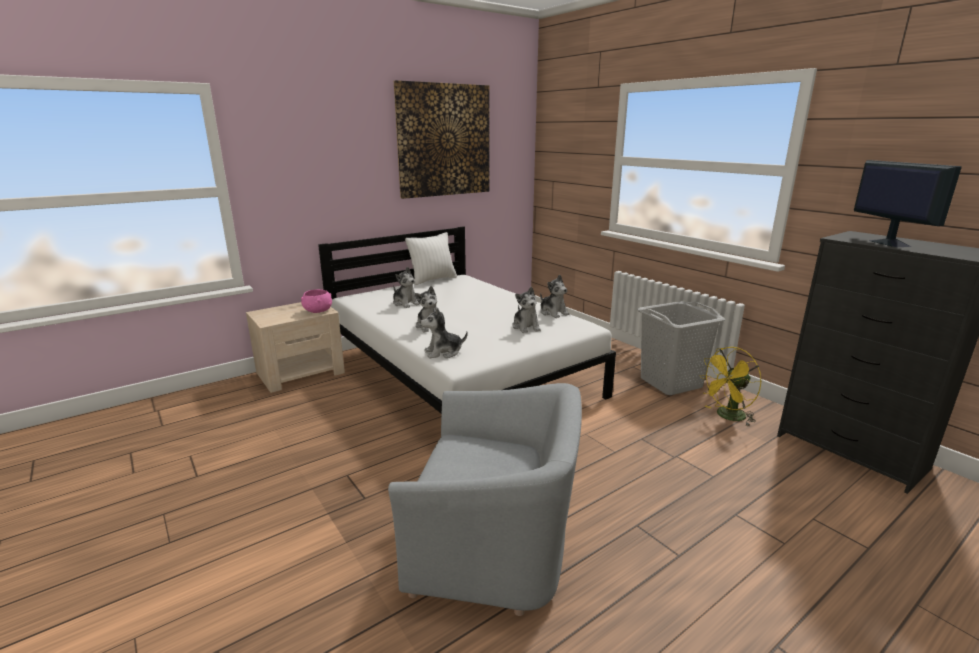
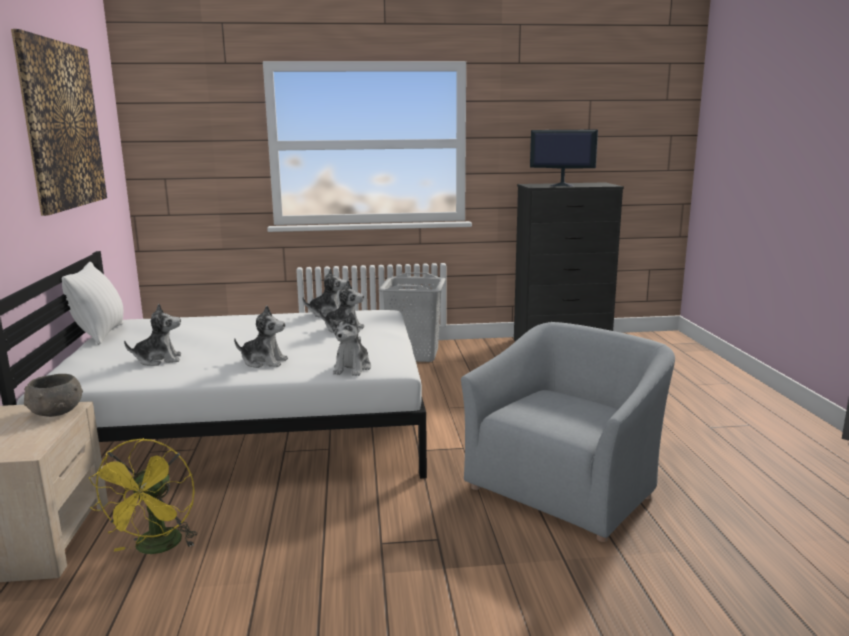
camera: 60 degrees left, 5 degrees down
pink bowl [301,289,332,313] -> grey bowl [24,374,83,417]
yellow fan [699,347,761,426] -> yellow fan moved to [89,438,198,554]

